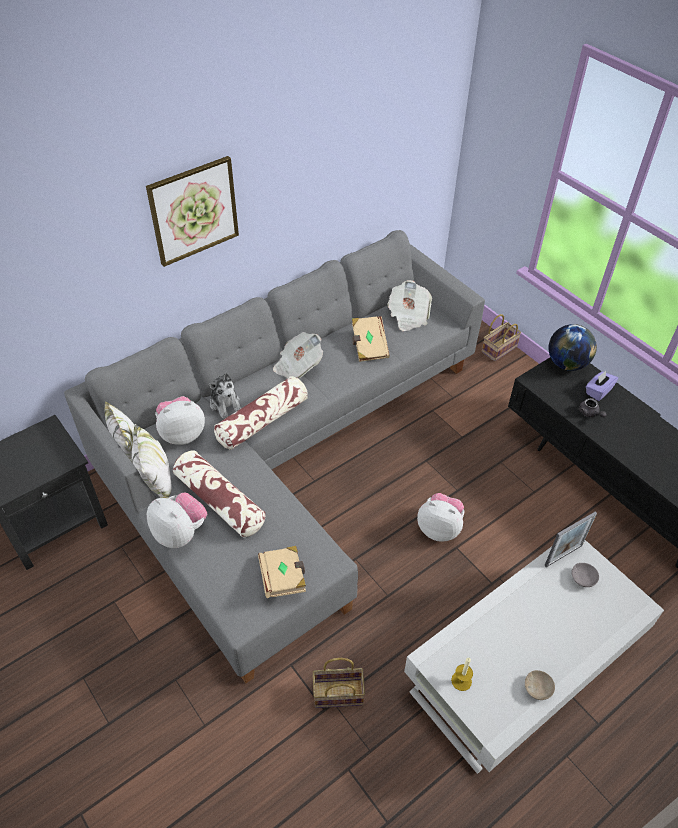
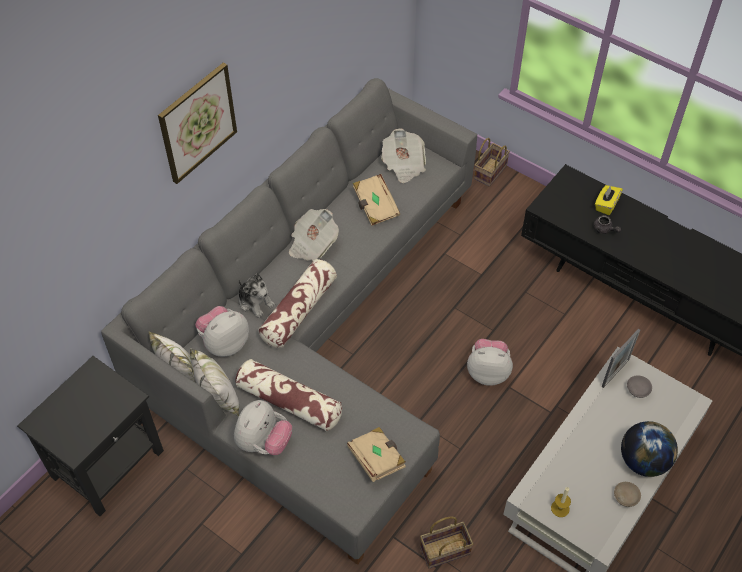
camera: 15 degrees left, 5 degrees up
plush toy [147,492,207,548] -> plush toy turned 90 degrees clockwise [234,400,292,455]
globe [548,324,597,371] -> globe moved to [621,421,678,477]
purple tissue box [586,371,618,401] -> yellow tissue box [595,185,623,215]

